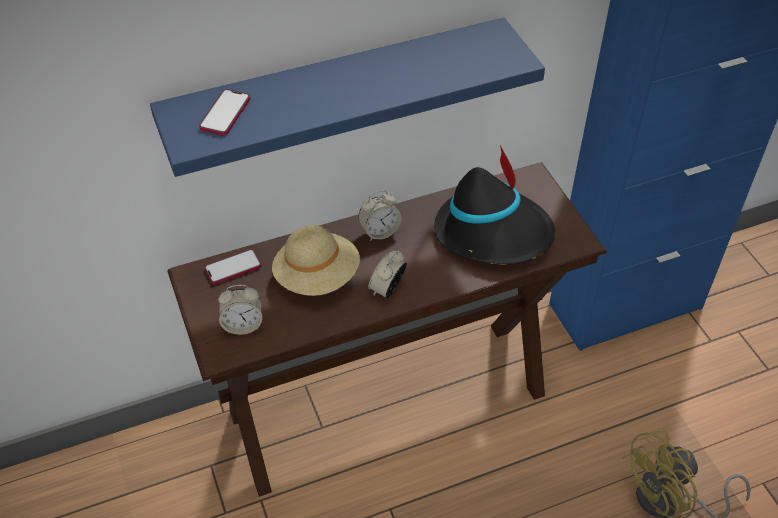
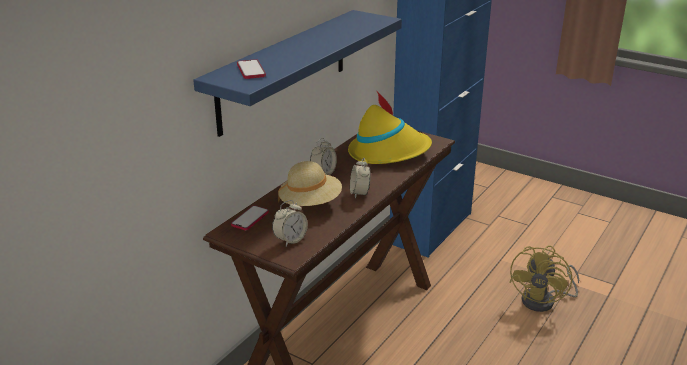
camera: 35 degrees left, 20 degrees down
black hat [434,145,555,265] -> yellow hat [348,90,432,164]

